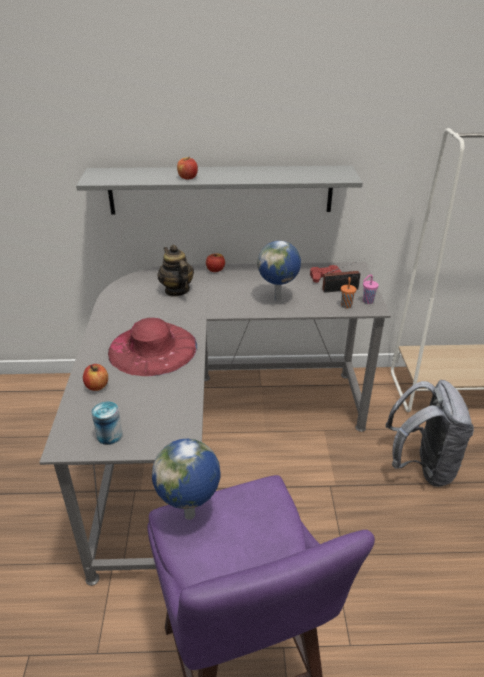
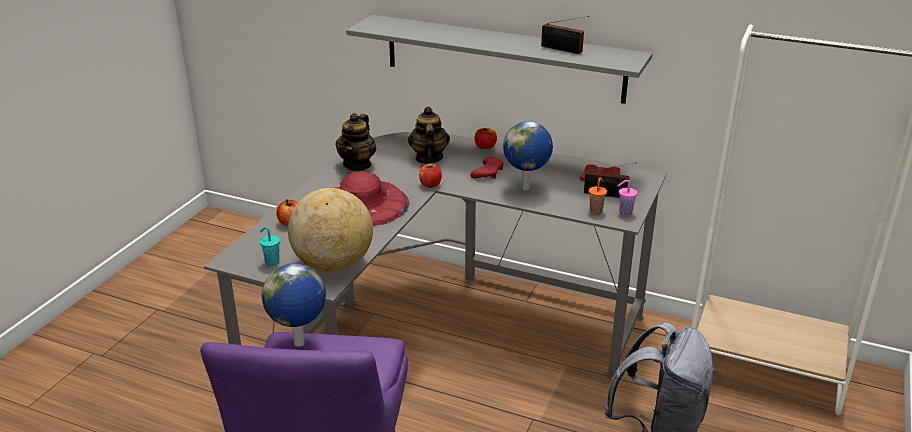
camera: 25 degrees right, 5 degrees down
can [92,401,123,445] -> turquoise cup [260,227,280,266]
apple [177,157,198,180] -> apple moved to [419,164,442,188]
none -> globe [288,188,373,272]
none -> teapot [335,113,376,171]
none -> red game controller [470,157,504,179]
none -> radio [541,16,589,54]

